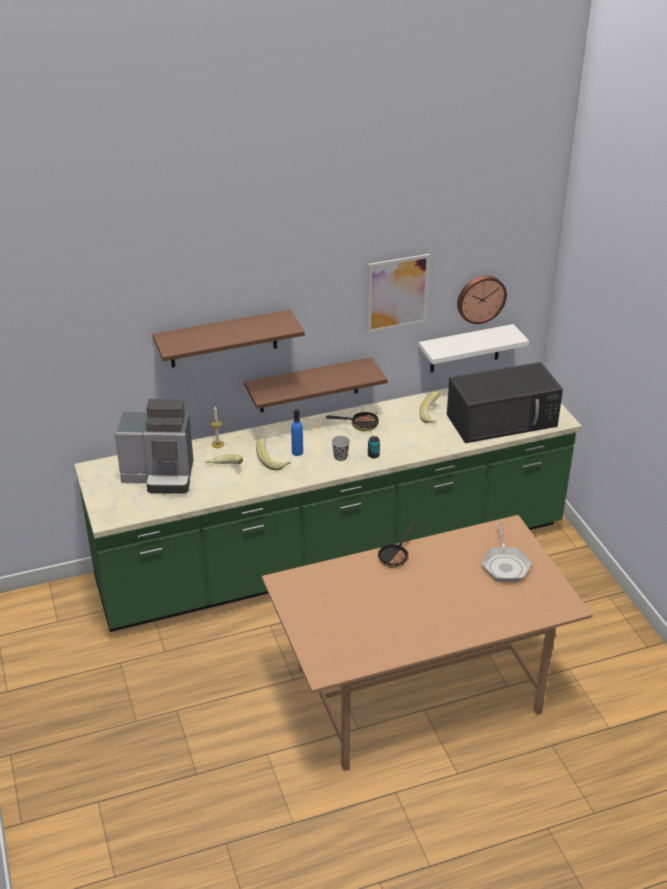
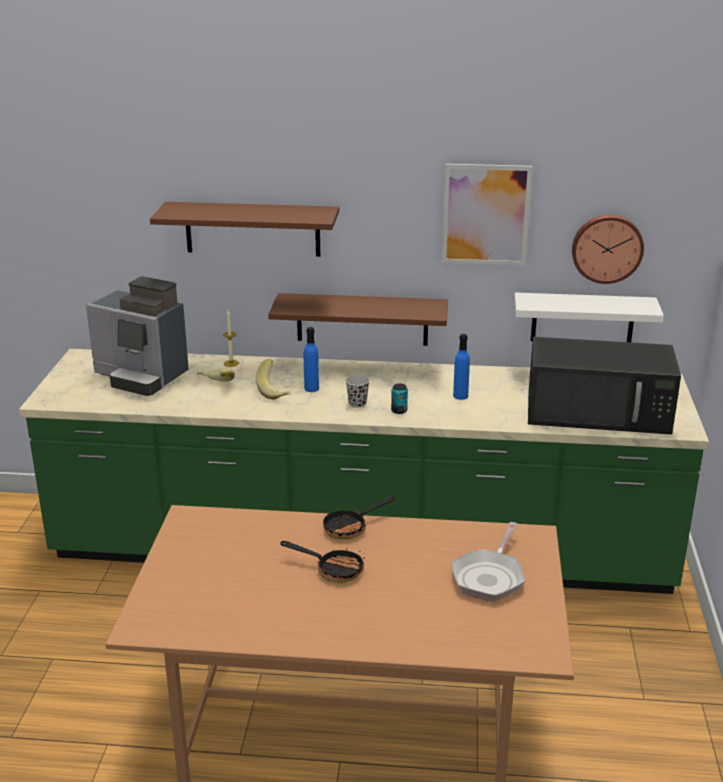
camera: 25 degrees right, 10 degrees down
frying pan [326,410,379,431] -> frying pan moved to [280,541,365,583]
banana [419,391,440,424] -> none
none -> blue bottle [453,334,470,400]

